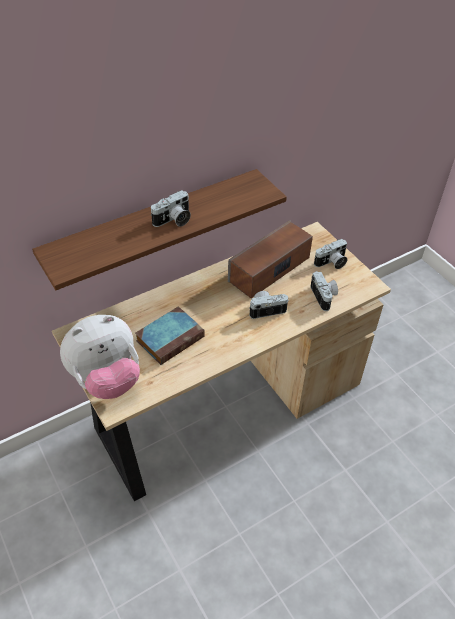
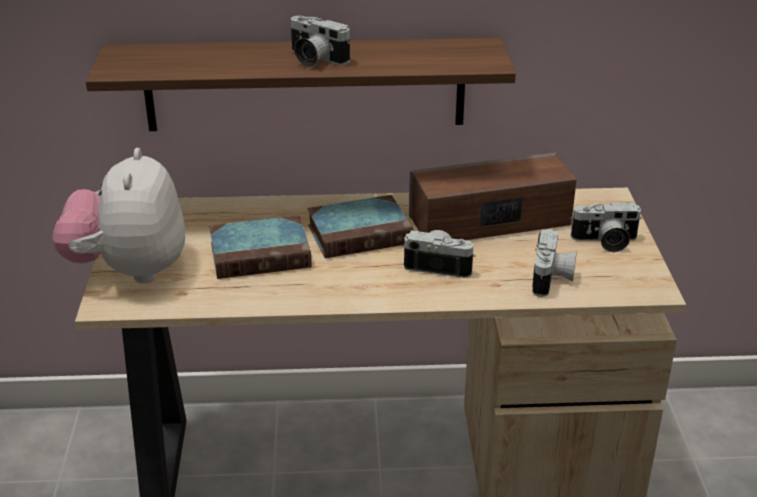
camera: 30 degrees right, 15 degrees down
plush toy [60,315,140,399] -> plush toy turned 90 degrees clockwise [52,148,185,284]
camera [151,190,191,227] -> camera turned 45 degrees clockwise [291,16,350,68]
none -> book [307,195,413,258]

